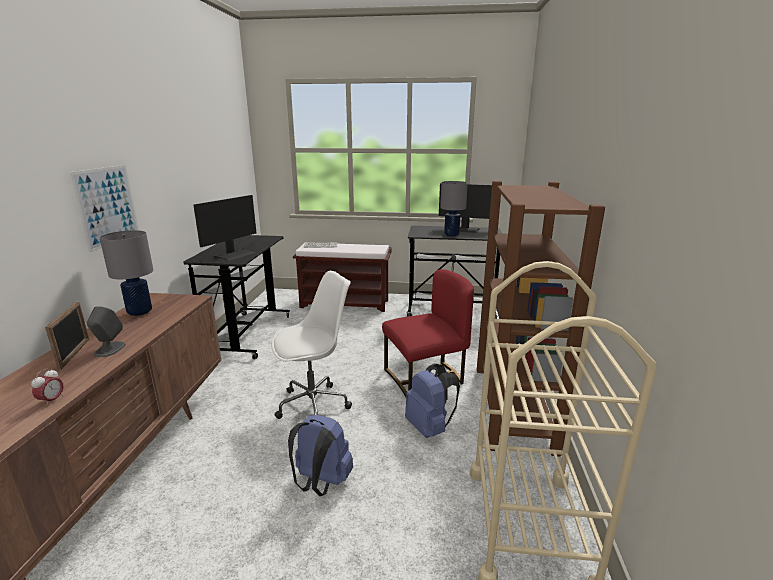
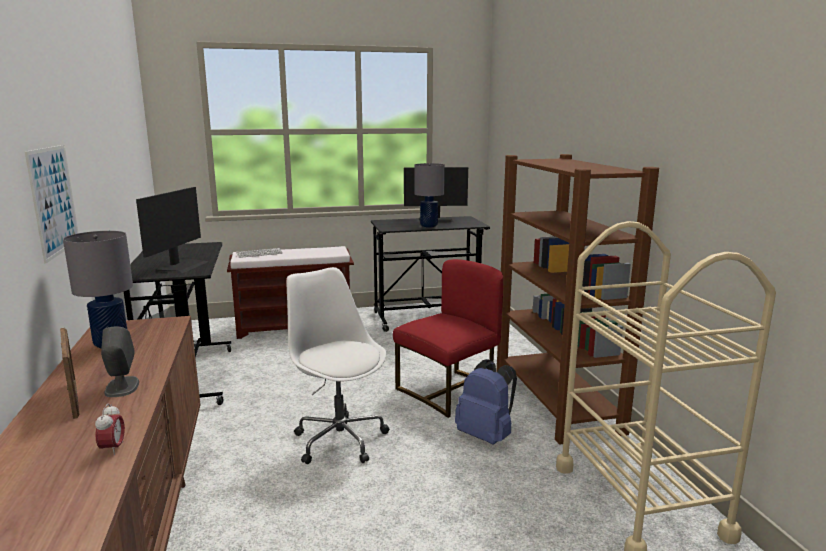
camera: 20 degrees left, 5 degrees down
white office chair [271,271,352,419] -> white office chair turned 75 degrees counterclockwise [287,267,390,464]
blue backpack [288,415,353,496] -> none

